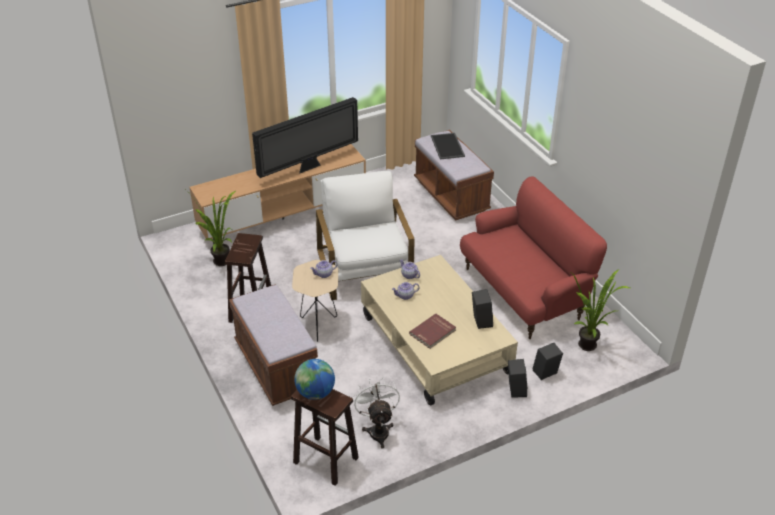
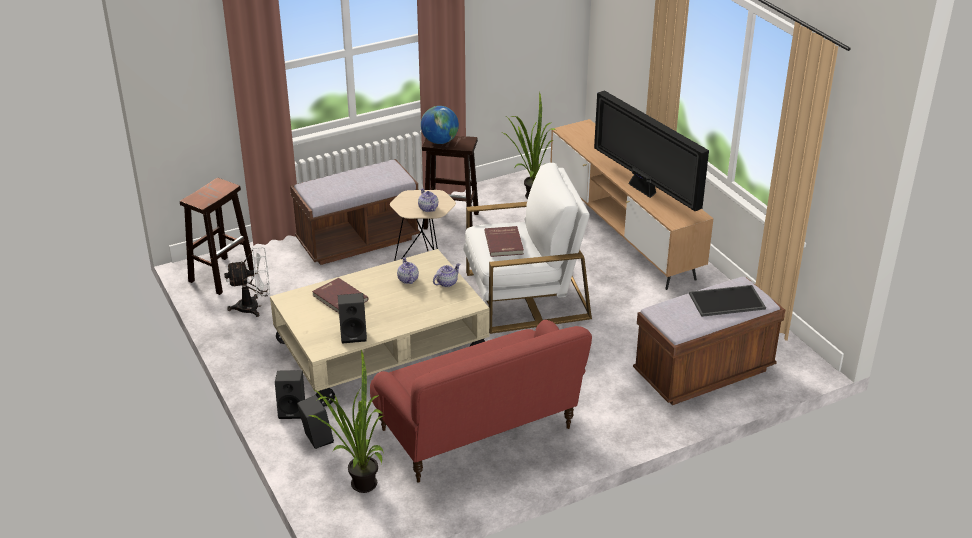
camera: 90 degrees right, 5 degrees down
globe [294,359,335,400] -> globe moved to [421,106,459,144]
none -> red book [484,226,524,257]

